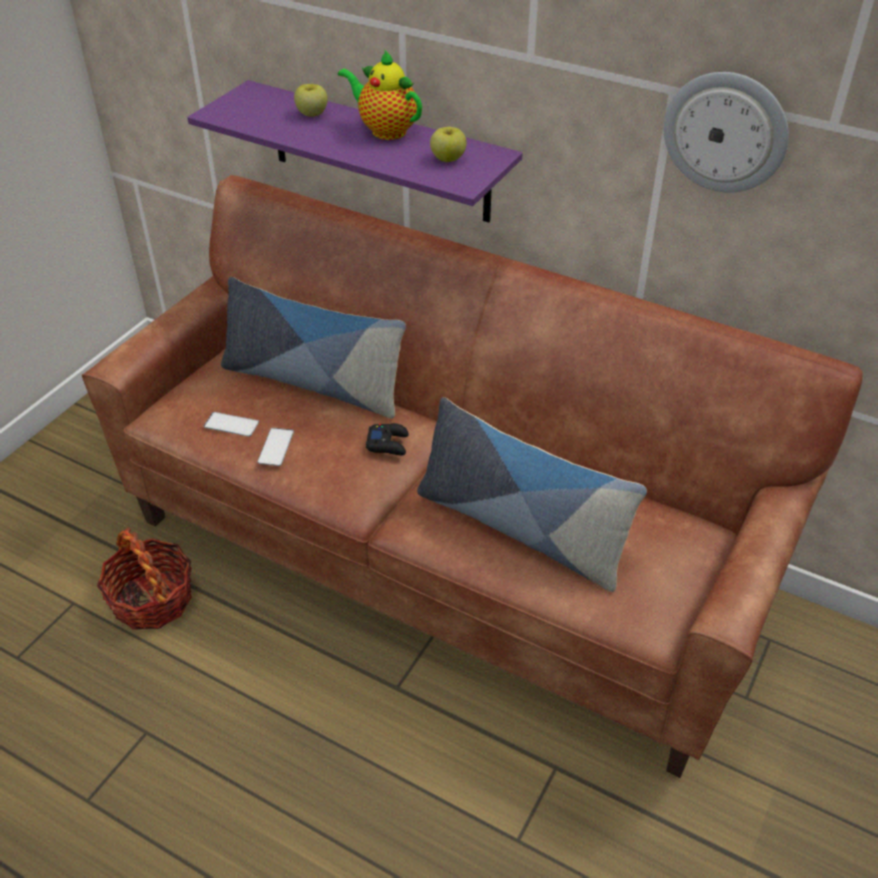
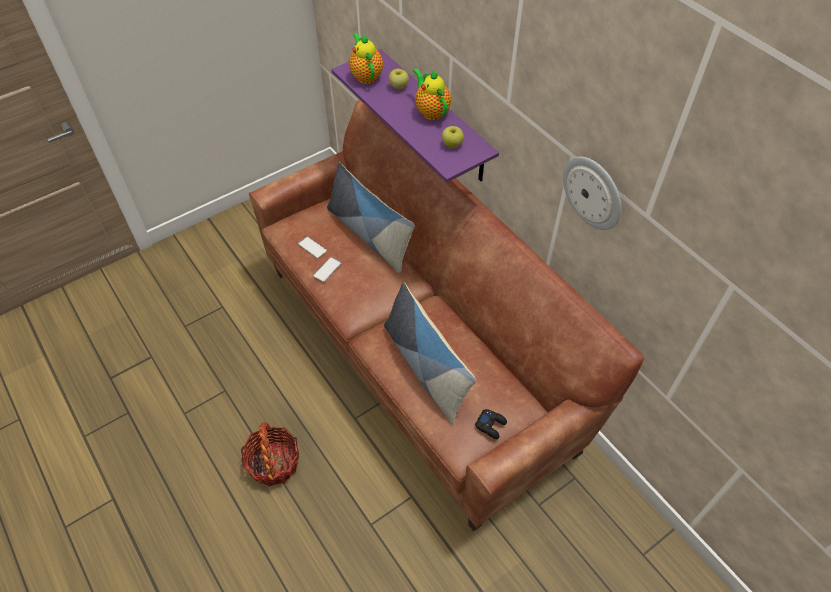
camera: 25 degrees right, 10 degrees up
basket [97,527,192,630] -> basket moved to [241,422,299,486]
black game controller [366,423,409,455] -> black game controller moved to [475,409,507,439]
none -> teapot [349,33,383,84]

